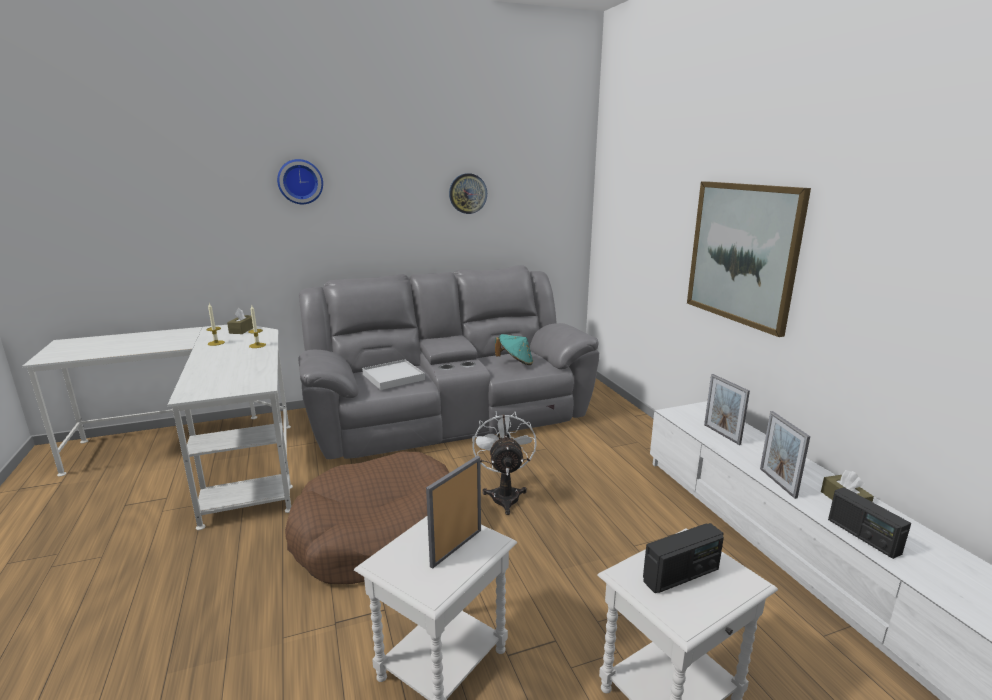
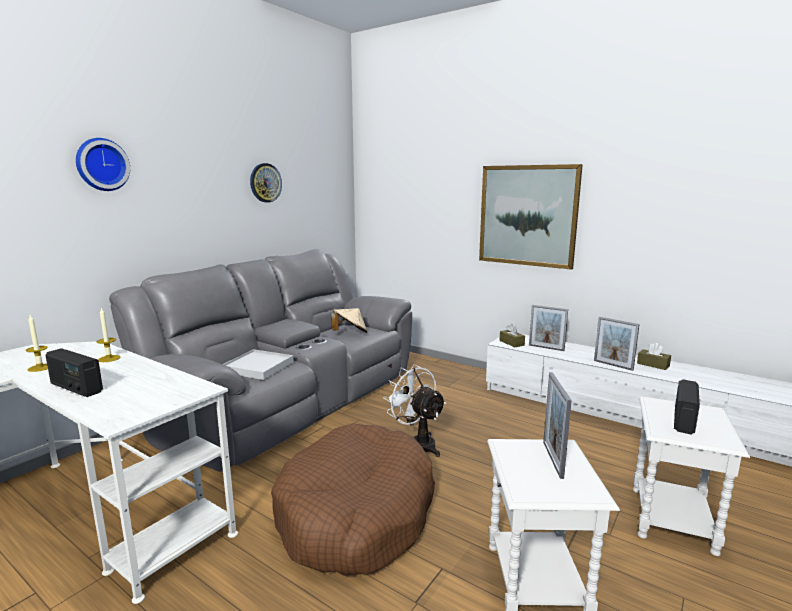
camera: 35 degrees left, 5 degrees down
brown tissue box [227,308,253,334] -> brown tissue box moved to [499,324,525,347]
turquoise hat [495,334,533,365] -> beige hat [332,308,368,333]
radio [828,487,911,559] -> radio moved to [45,348,103,397]

